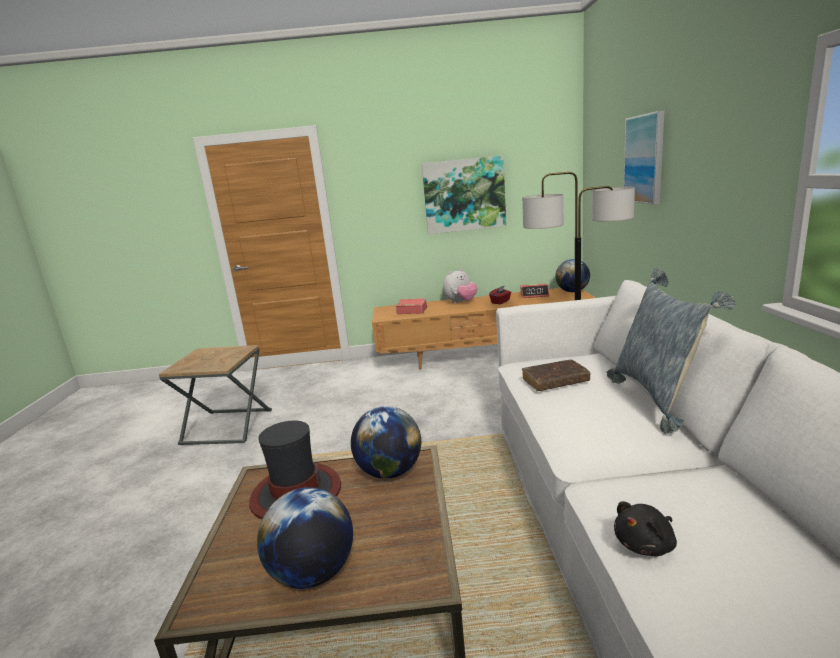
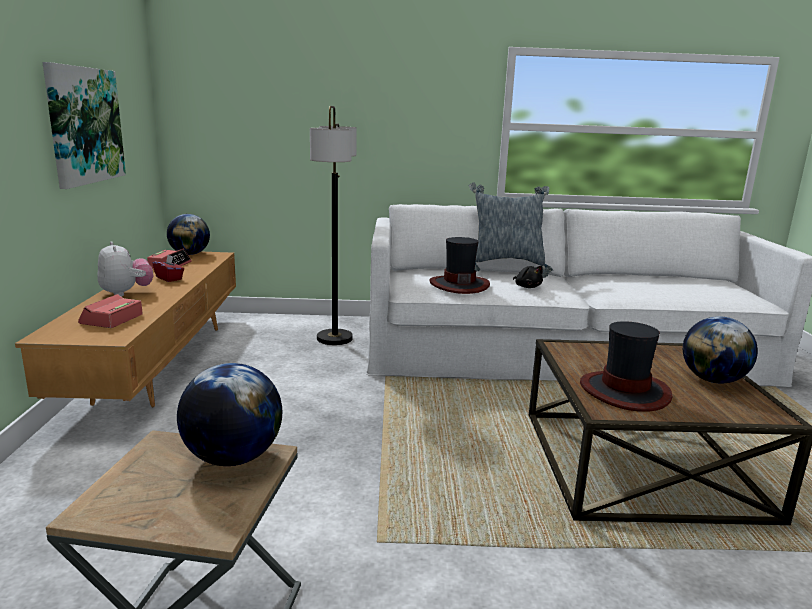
camera: 90 degrees left, 0 degrees up
globe [351,406,421,479] -> globe moved to [177,363,282,466]
brown book [522,359,591,391] -> hat [429,237,490,294]
black plush toy [614,501,677,556] -> black plush toy moved to [513,266,543,288]
picture [624,110,665,205] -> none

